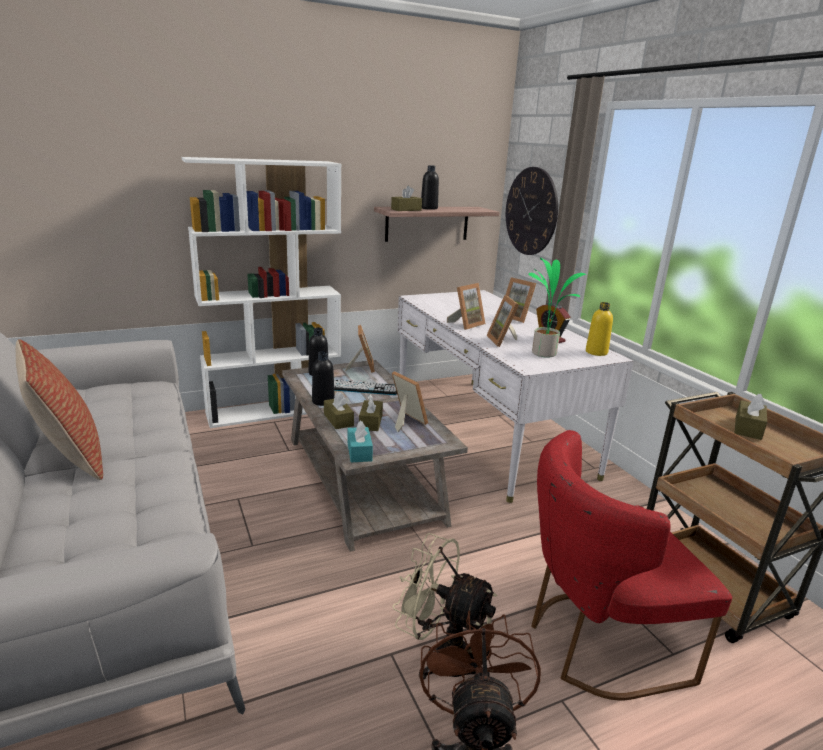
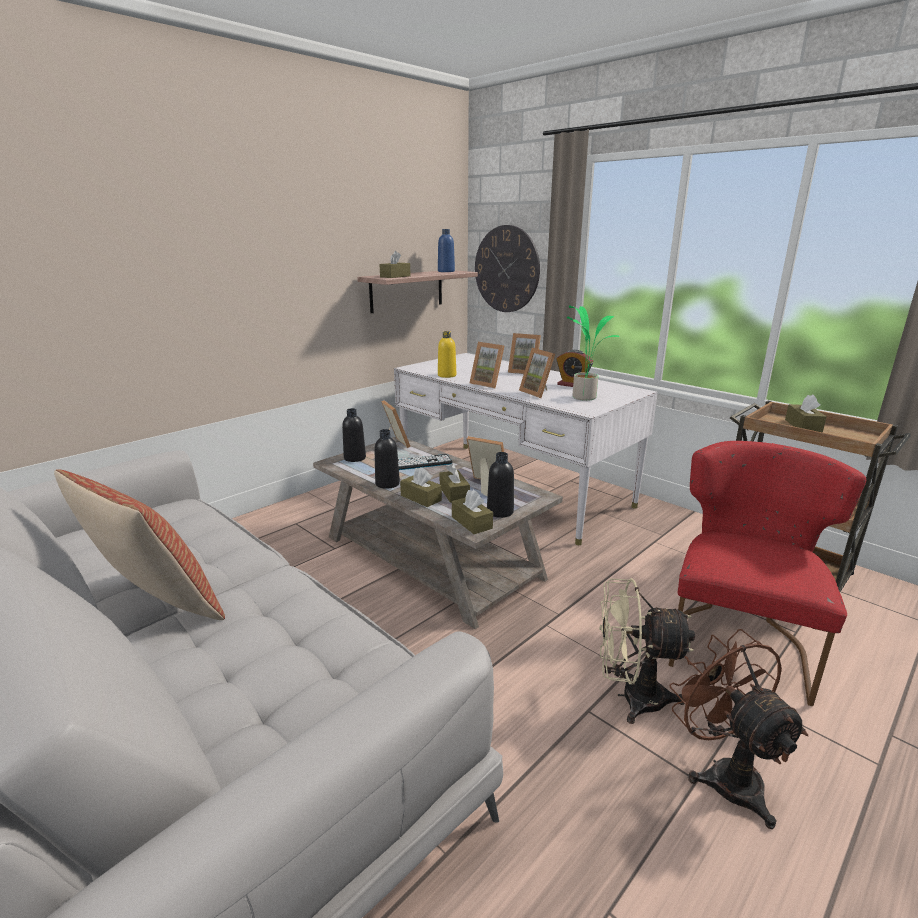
camera: 20 degrees left, 0 degrees up
white bookcase [182,157,341,428] -> none
turquoise tissue box [347,421,373,462] -> brown tissue box [452,490,493,534]
black bottle [421,165,439,210] -> black bottle moved to [487,452,514,518]
picture frame [447,283,486,330] -> picture frame turned 105 degrees clockwise [470,342,505,388]
red chair [531,430,732,700] -> red chair turned 150 degrees clockwise [669,441,866,706]
yellow bottle [586,302,613,356] -> yellow bottle moved to [438,331,456,378]
none -> blue bottle [438,229,455,272]

